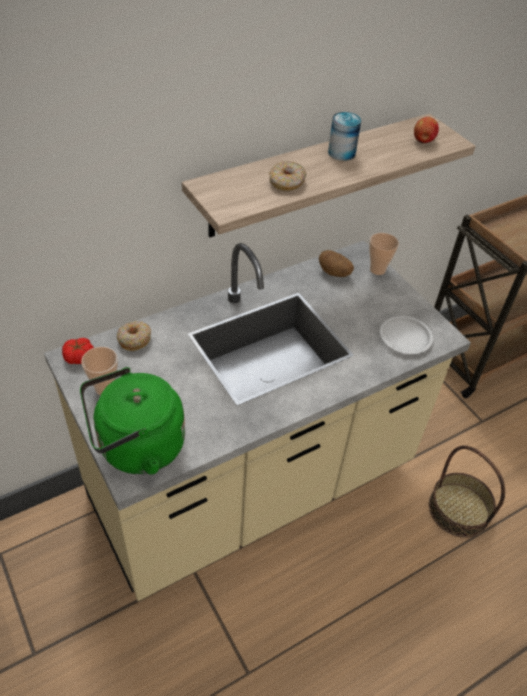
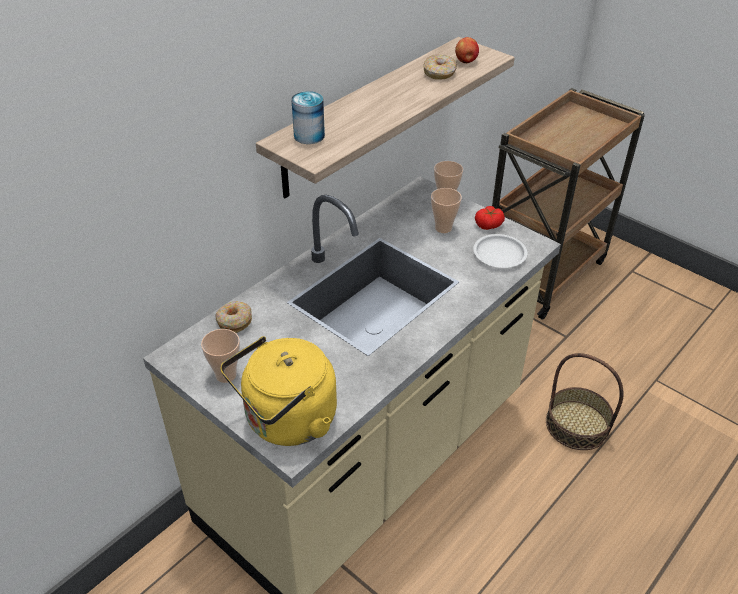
camera: 15 degrees left, 5 degrees down
tomato [62,338,94,364] -> tomato moved to [475,206,505,230]
green kettle [80,367,185,474] -> yellow kettle [220,336,337,446]
donut [269,161,306,191] -> donut moved to [423,55,457,80]
potato [319,250,354,277] -> none
can [328,112,361,161] -> can moved to [291,91,325,144]
none -> cup [431,188,462,233]

